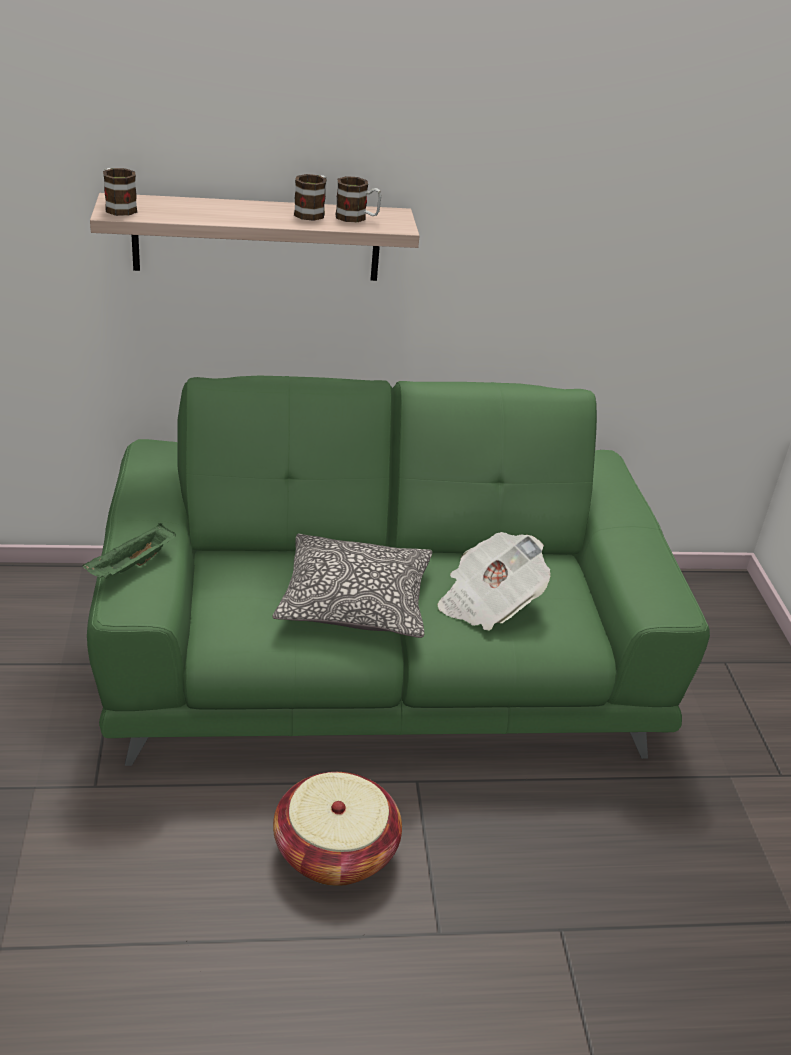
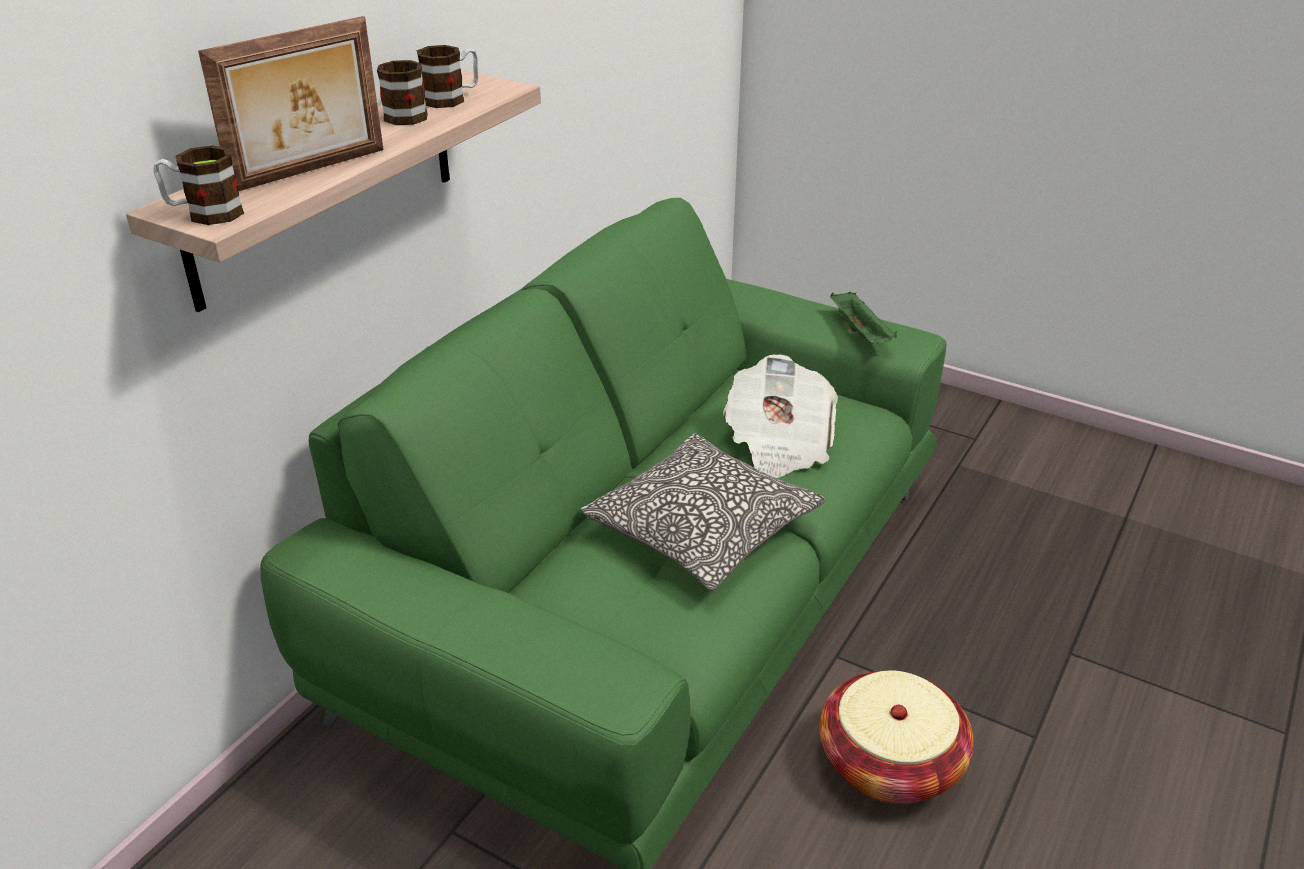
camera: 50 degrees left, 0 degrees up
green tray [83,523,176,579] -> green tray moved to [830,291,897,343]
none -> picture frame [198,16,384,191]

